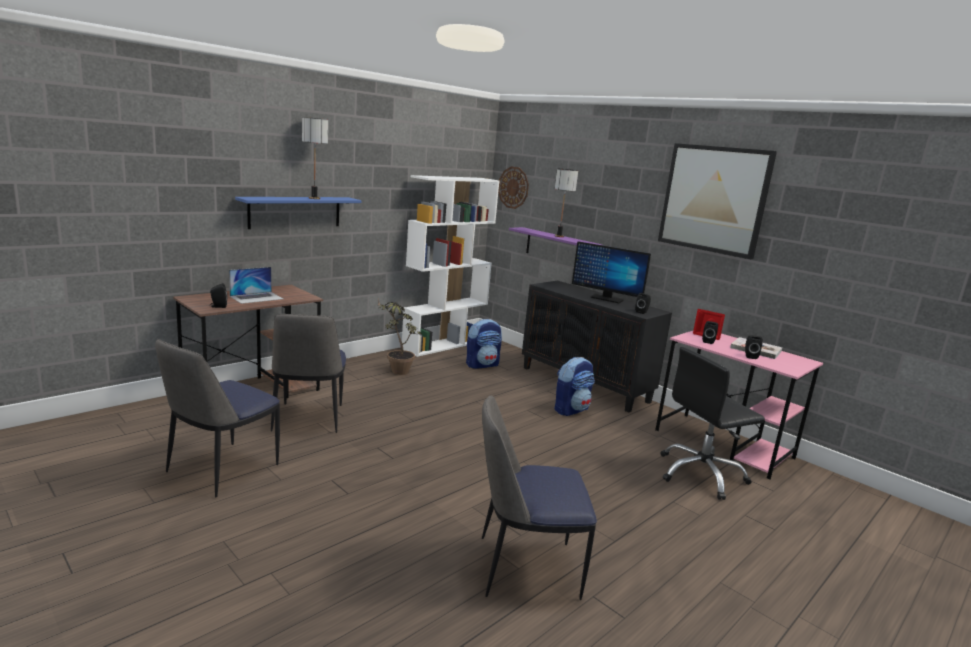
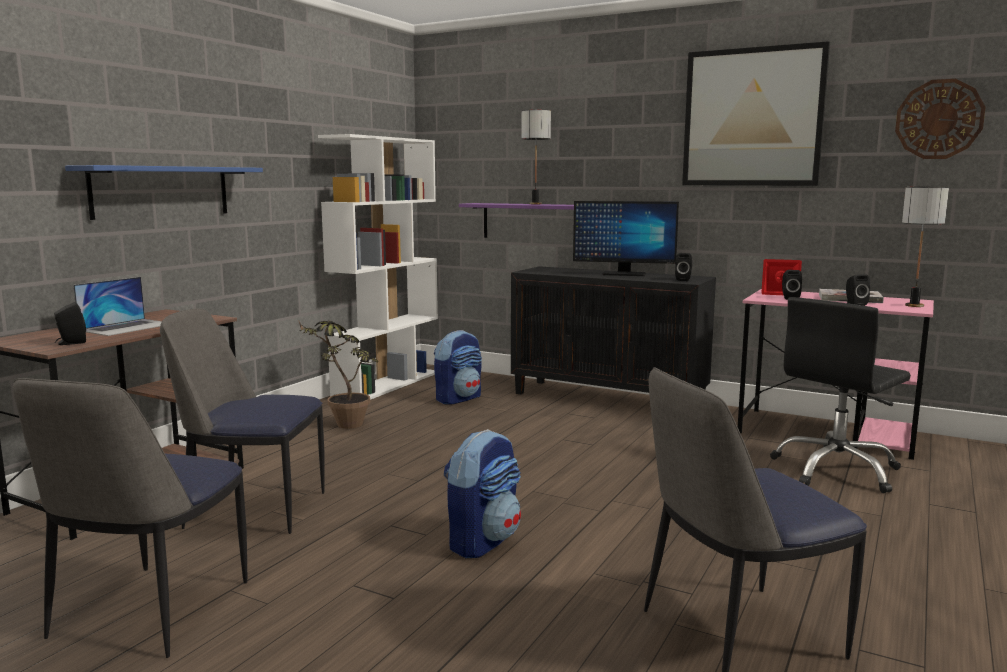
camera: 15 degrees left, 5 degrees down
chair [271,314,346,433] -> chair turned 120 degrees clockwise [160,309,325,534]
table lamp [302,117,328,199] -> table lamp moved to [902,187,949,307]
wall clock [498,166,529,209] -> wall clock moved to [895,79,986,159]
backpack [554,357,595,416] -> backpack moved to [444,429,521,558]

